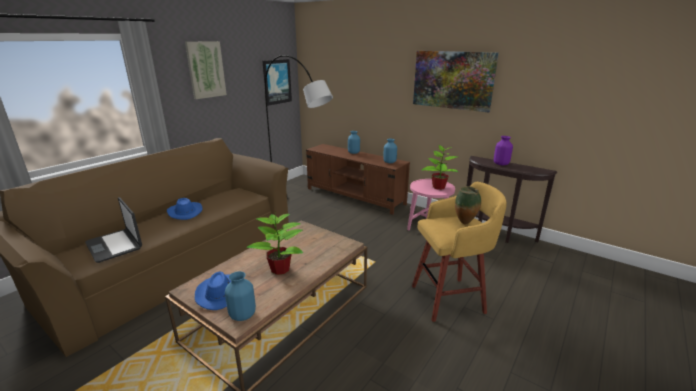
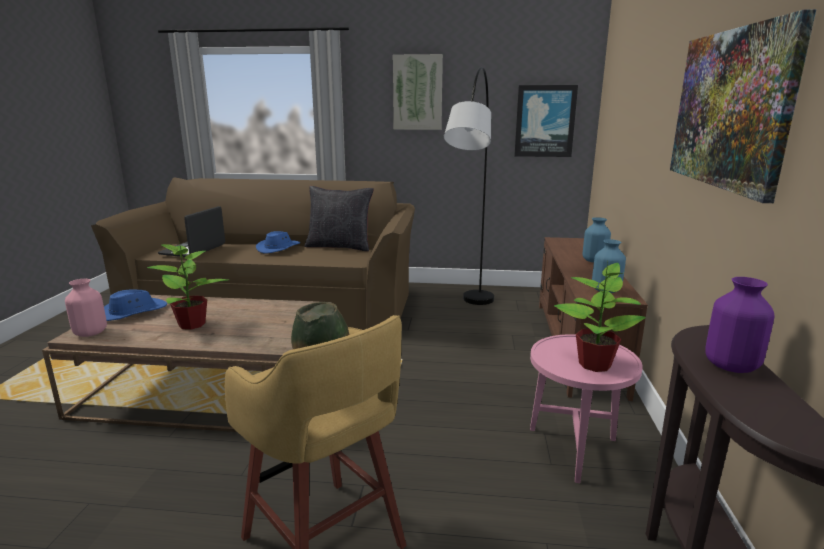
camera: 60 degrees right, 5 degrees down
blue vase [225,271,256,321] -> pink vase [65,279,107,337]
none -> black pillow [304,186,374,251]

